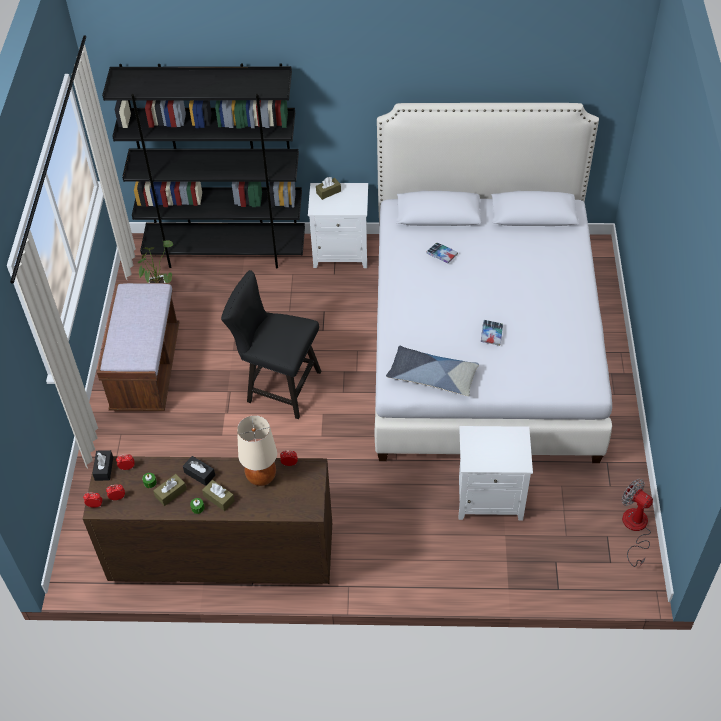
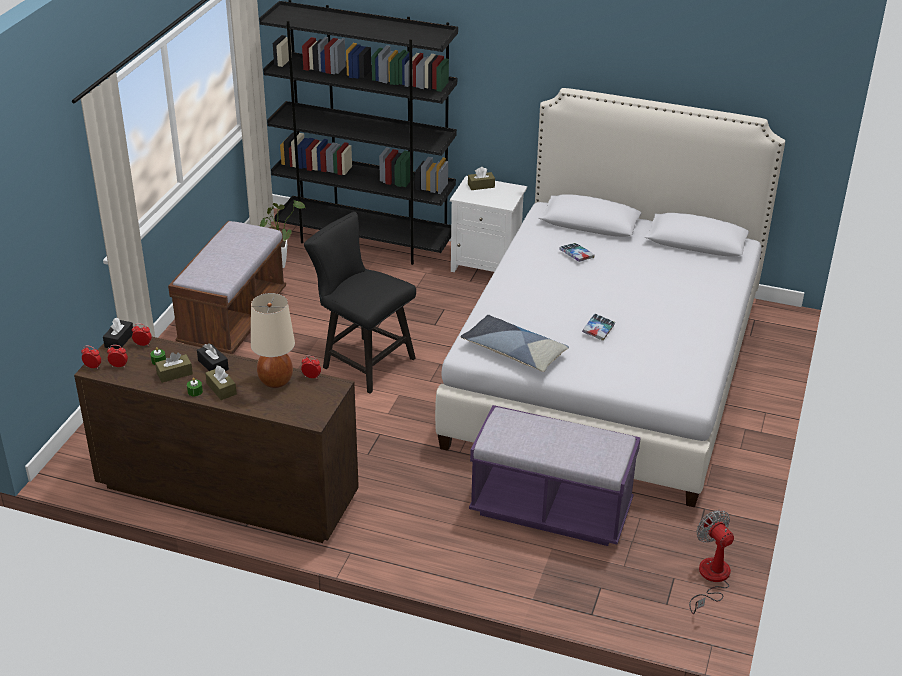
camera: 15 degrees right, 15 degrees down
white nightstand [458,426,533,521] -> purple bench [469,405,641,546]

